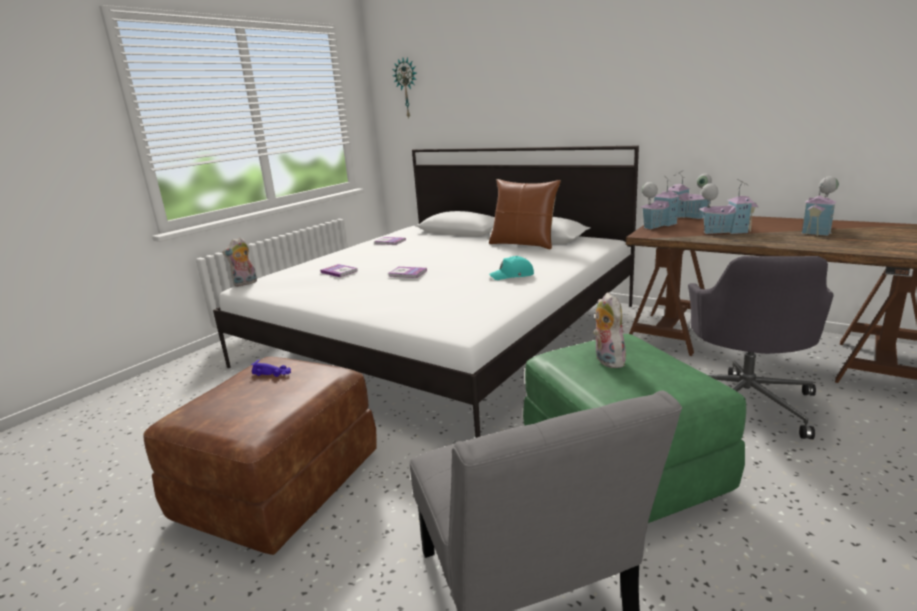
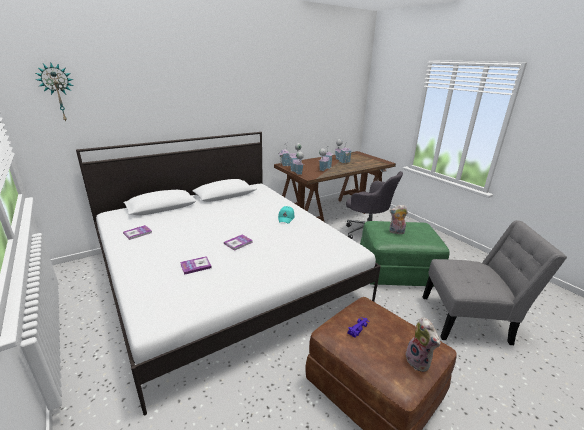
camera: 70 degrees left, 5 degrees up
plush toy [222,237,257,287] -> plush toy moved to [406,317,441,372]
brown pillow [489,179,561,249] -> none

